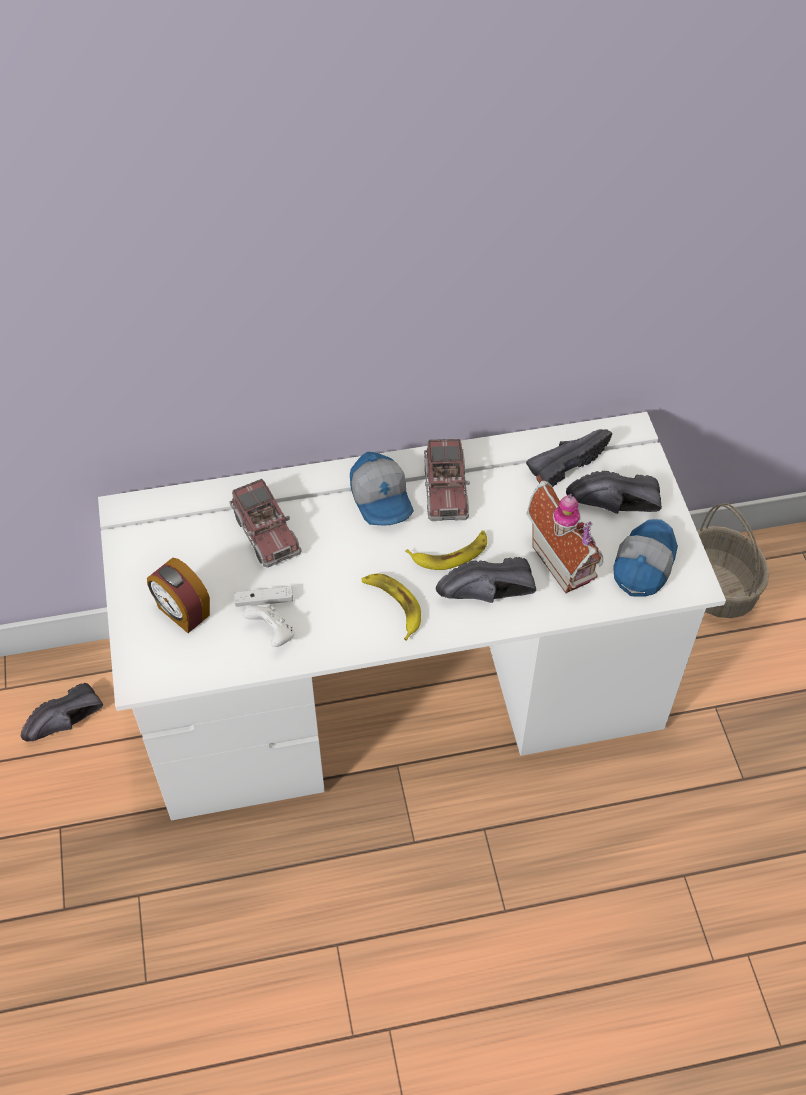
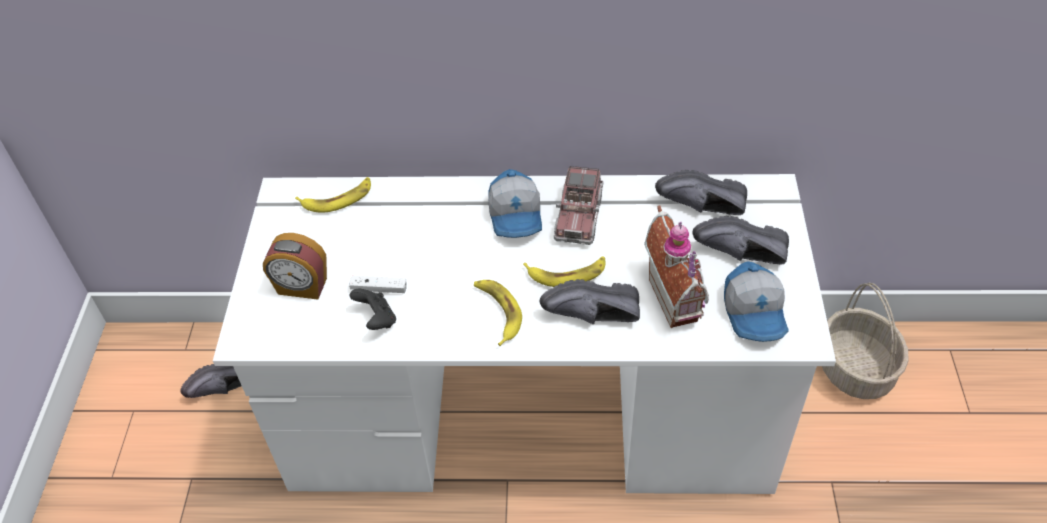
camera: 15 degrees right, 5 degrees down
alarm clock [147,558,210,633] -> alarm clock turned 45 degrees counterclockwise [263,233,327,300]
toy truck [229,479,301,568] -> none
white game controller [243,606,295,647] -> black game controller [350,289,396,330]
black shoe [526,429,612,487] -> black shoe turned 150 degrees counterclockwise [655,170,747,215]
cap [613,519,678,597] -> cap turned 135 degrees clockwise [724,261,789,342]
none -> banana [295,177,371,213]

